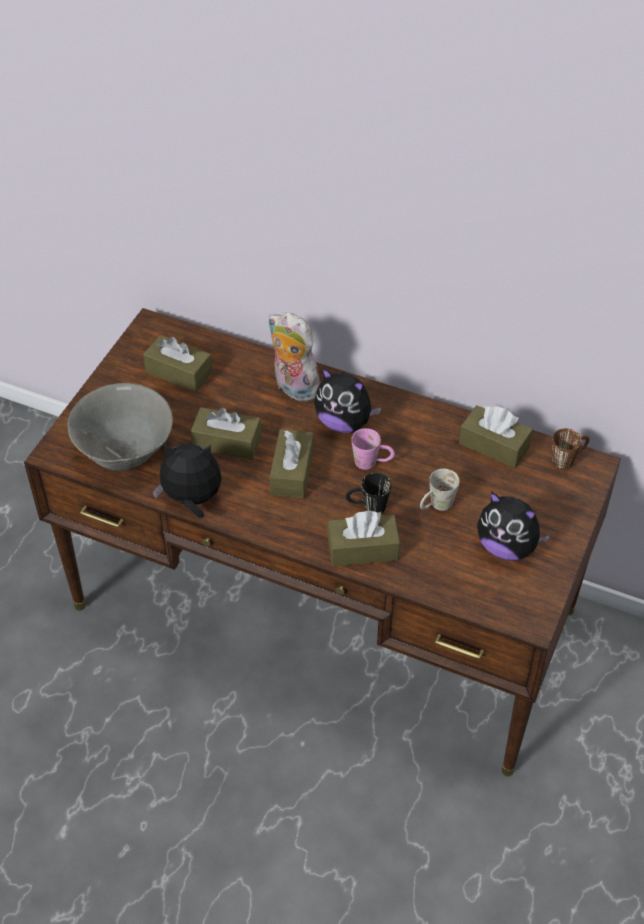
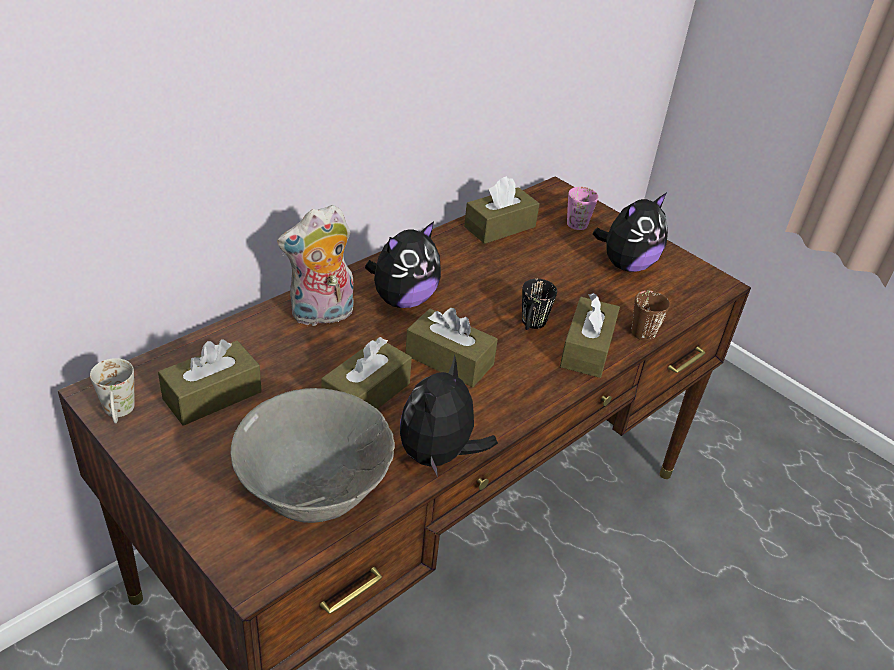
camera: 70 degrees left, 10 degrees down
pink mug [351,428,395,470] -> pink mug moved to [567,187,598,230]
white mug [420,469,460,511] -> white mug moved to [90,358,135,423]
brown mug [552,428,590,470] -> brown mug moved to [631,290,670,341]

